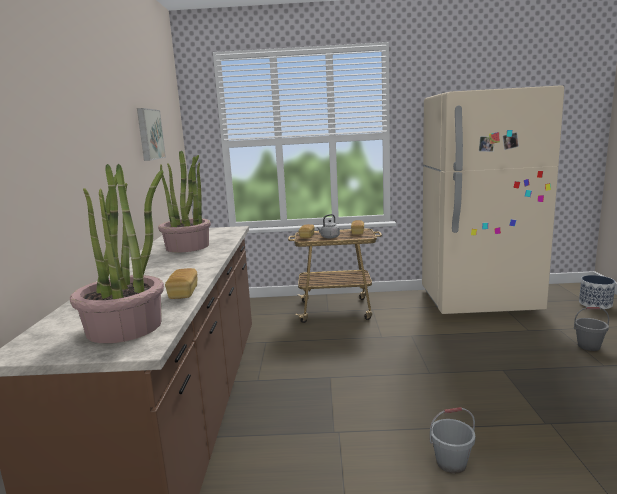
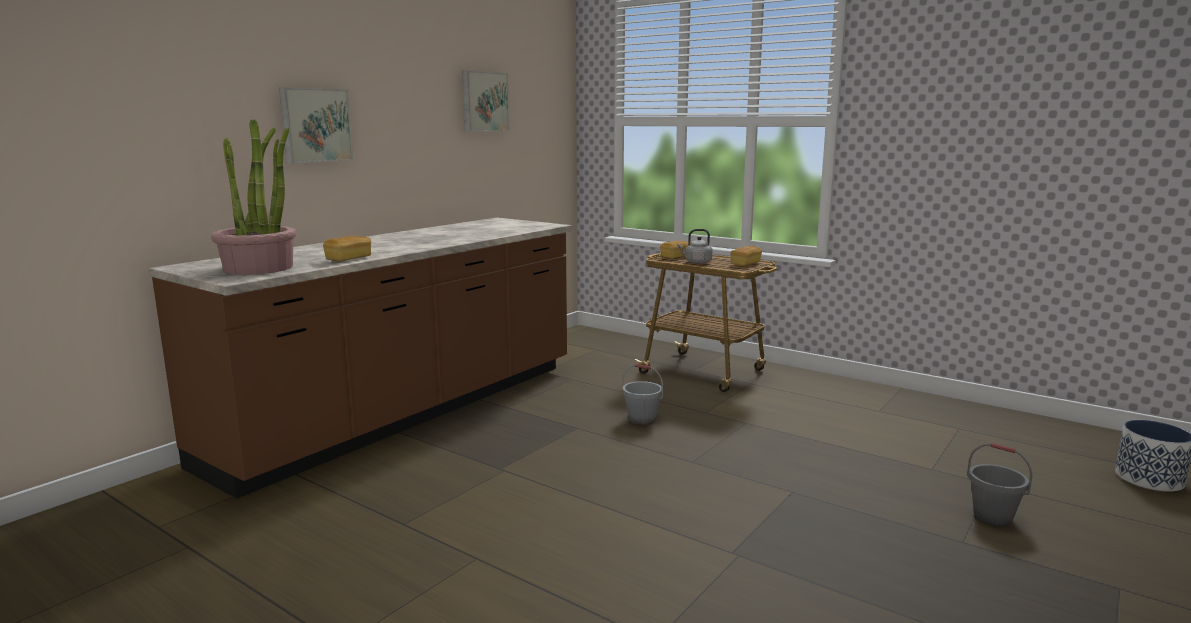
camera: 35 degrees right, 0 degrees up
potted plant [158,150,211,253] -> none
beige fridge [422,85,564,314] -> none
grey bucket [430,407,475,474] -> grey bucket moved to [622,364,663,425]
none -> picture [279,87,353,163]

